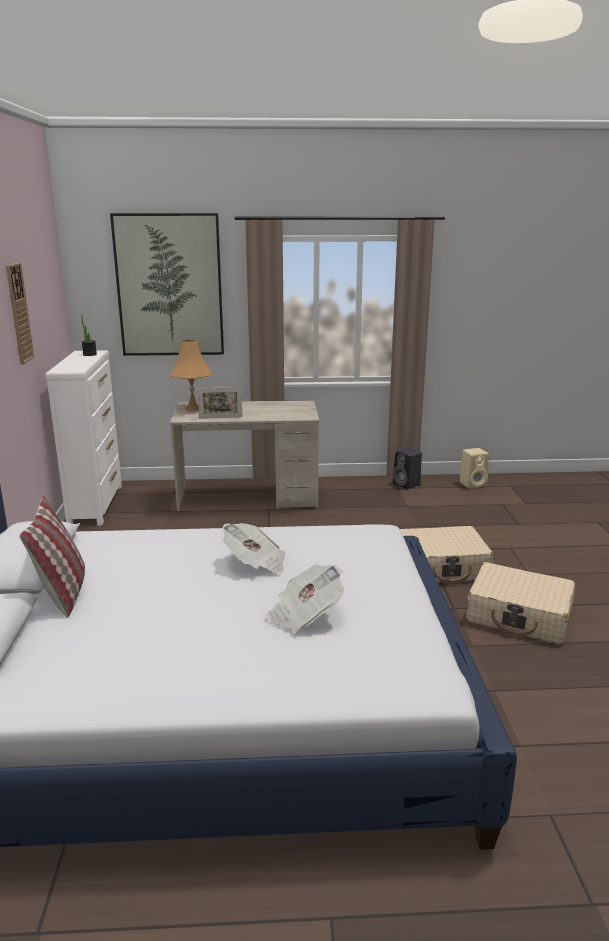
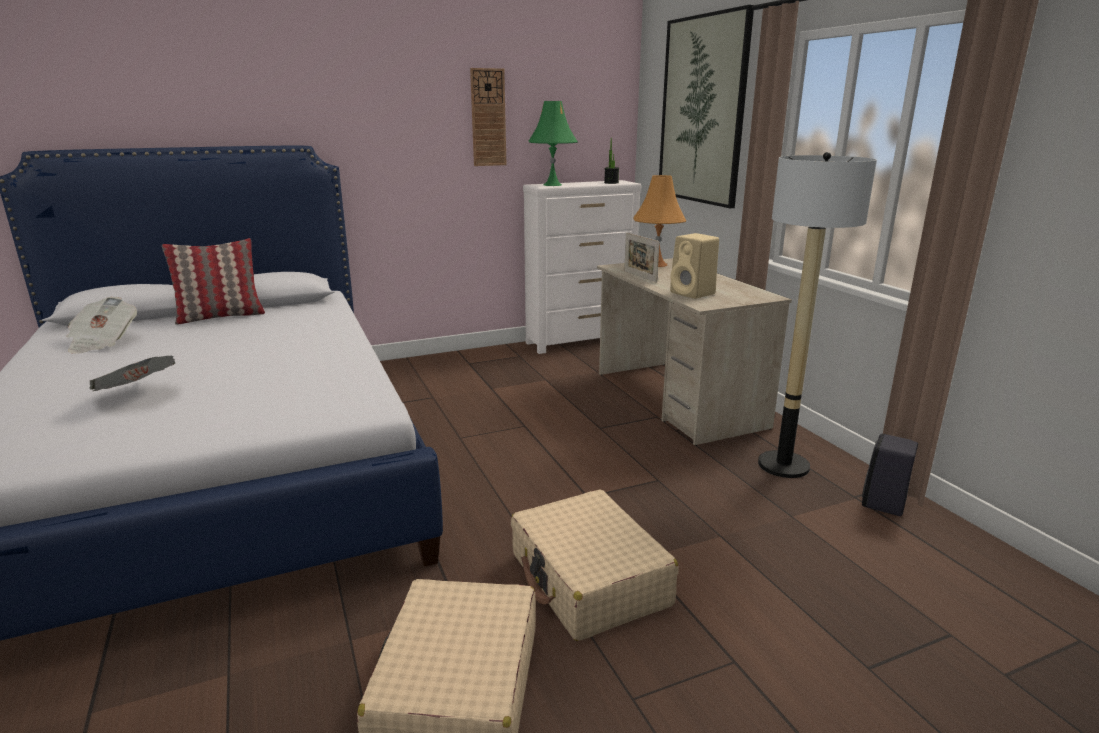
camera: 70 degrees right, 0 degrees up
newspaper [223,523,285,574] -> newspaper moved to [66,297,137,353]
beige speaker [459,448,489,489] -> beige speaker moved to [670,233,719,299]
none -> green table lamp [529,101,578,186]
none -> floor lamp [758,152,877,478]

